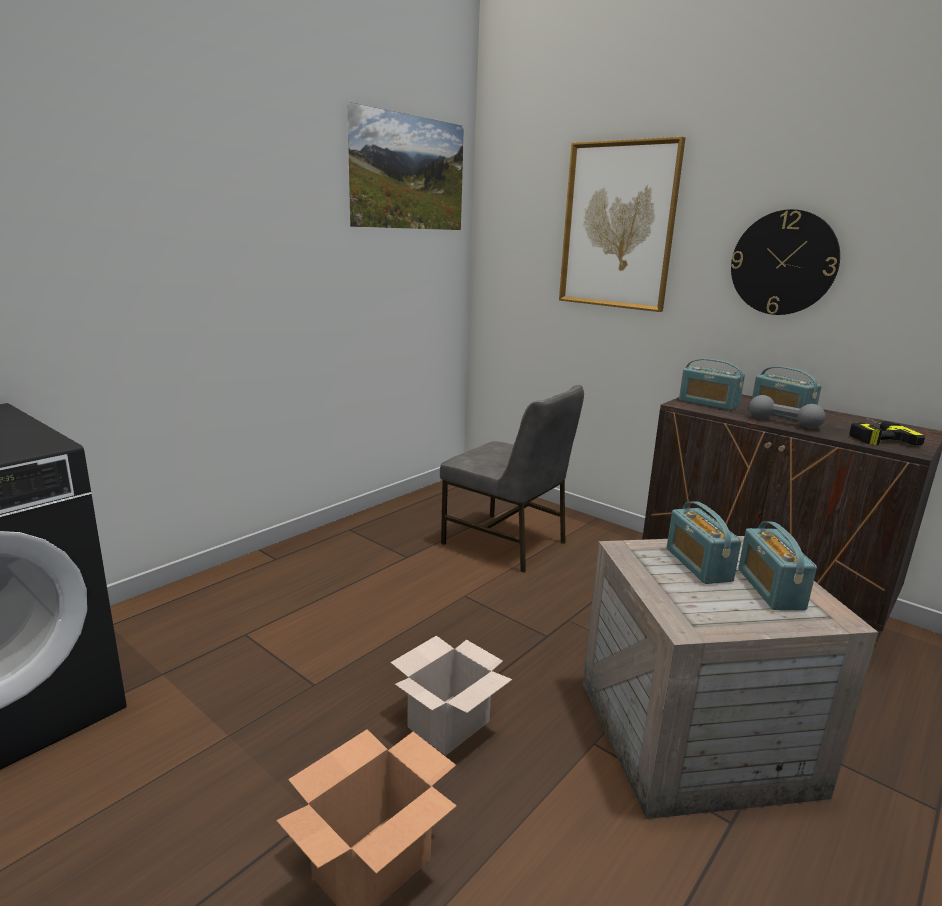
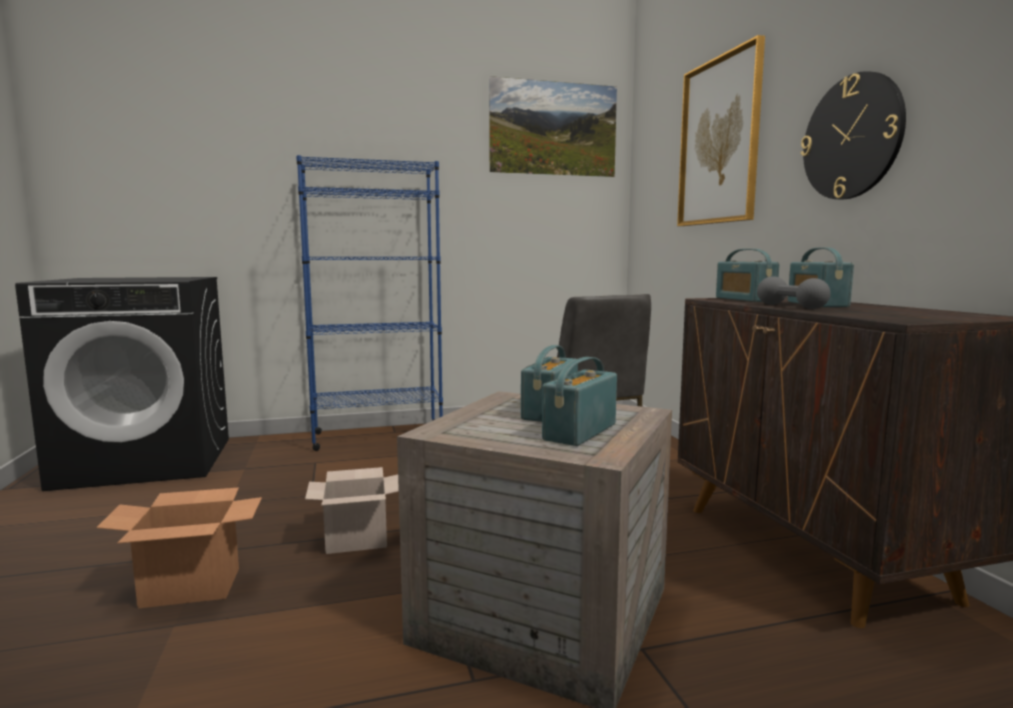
camera: 35 degrees right, 10 degrees down
power drill [849,418,925,445] -> none
none -> blue bookcase [296,155,443,451]

